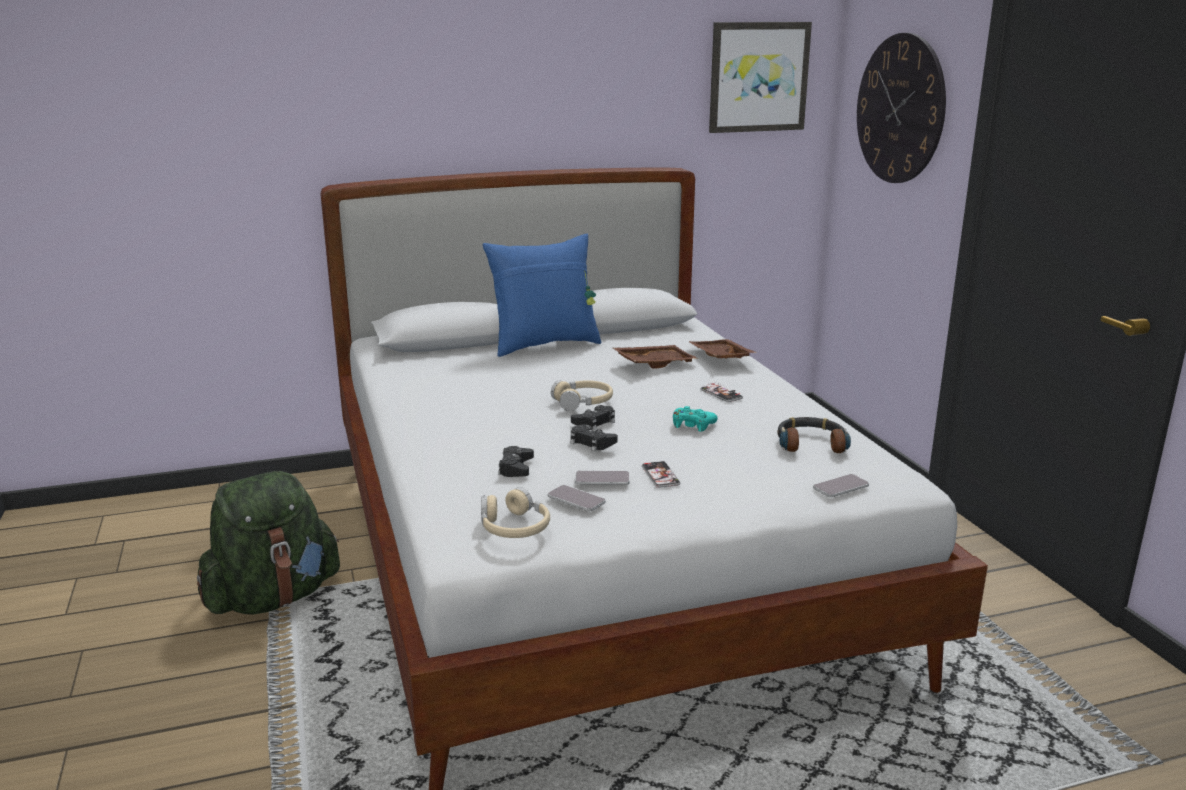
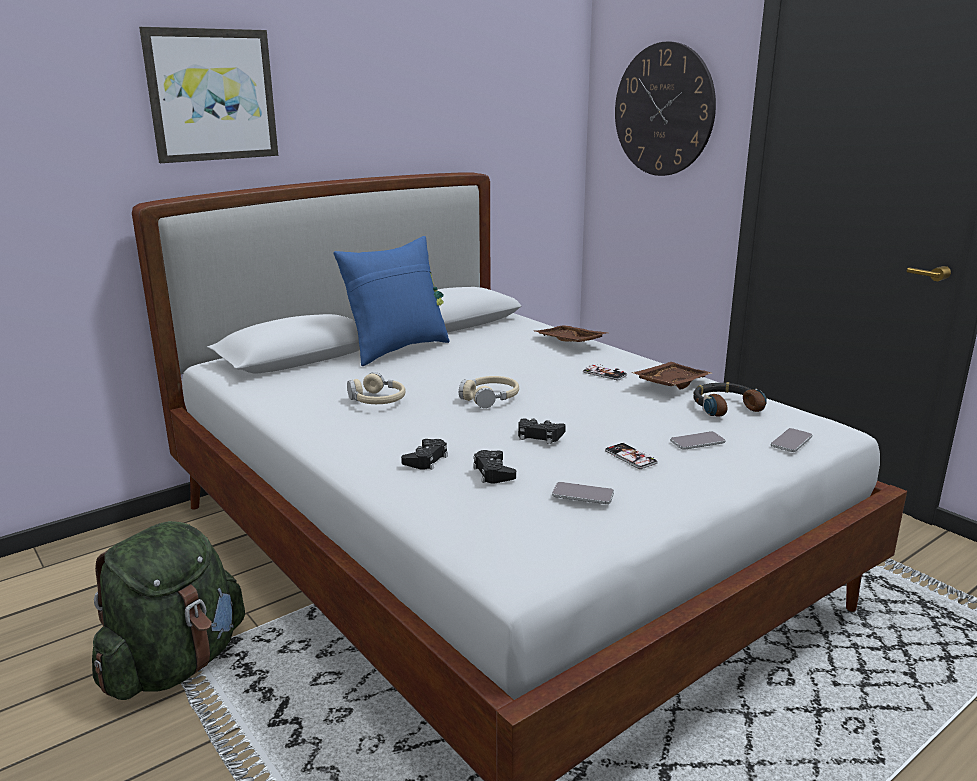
camera: 20 degrees left, 0 degrees up
beige headphones [481,487,550,538] -> beige headphones moved to [347,372,406,404]
black game controller [571,405,615,431] -> black game controller moved to [401,439,448,470]
phone [575,471,630,485] -> phone moved to [671,431,725,450]
brown tray [613,345,699,368] -> brown tray moved to [632,362,711,390]
turquoise game controller [673,406,718,432] -> none
picture [709,22,812,133] -> picture moved to [139,27,278,163]

